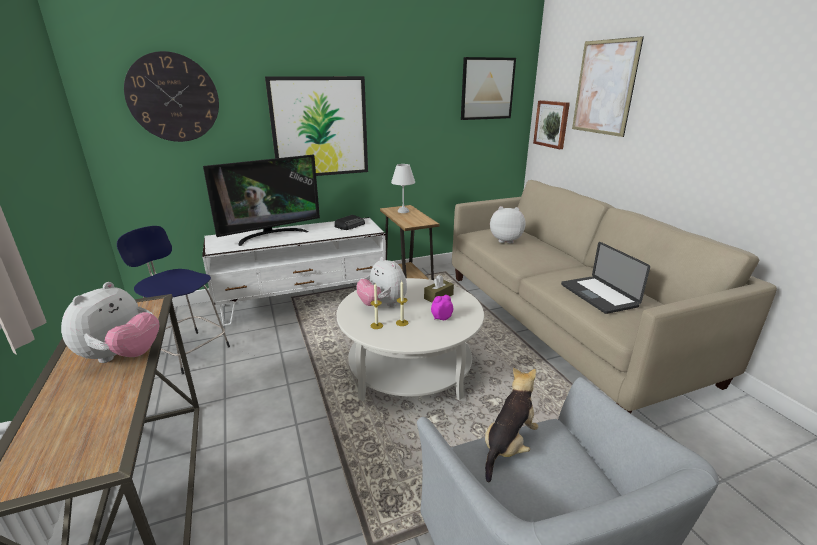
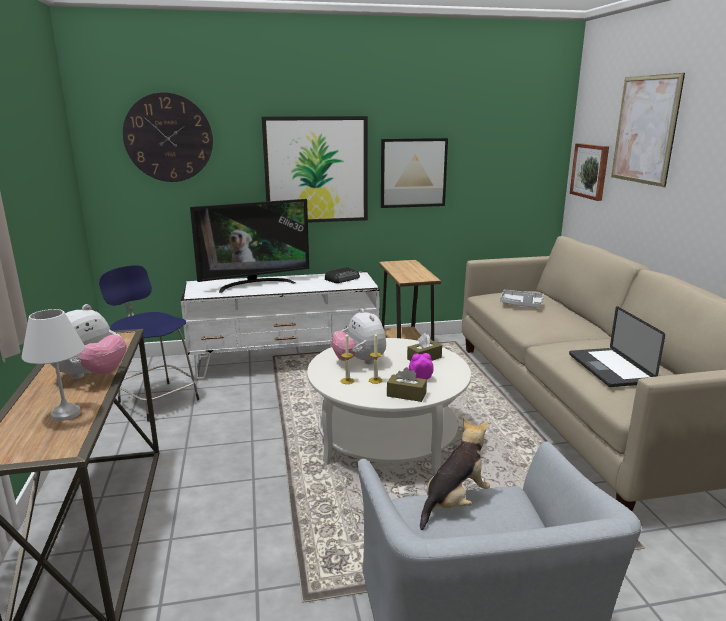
camera: 10 degrees right, 5 degrees down
white table lamp [391,164,415,213] -> white table lamp moved to [22,309,85,421]
picture [461,57,516,120] -> picture moved to [381,138,448,208]
plush toy [490,206,526,243] -> grey tray [500,290,544,308]
none -> brown tissue box [387,367,427,402]

